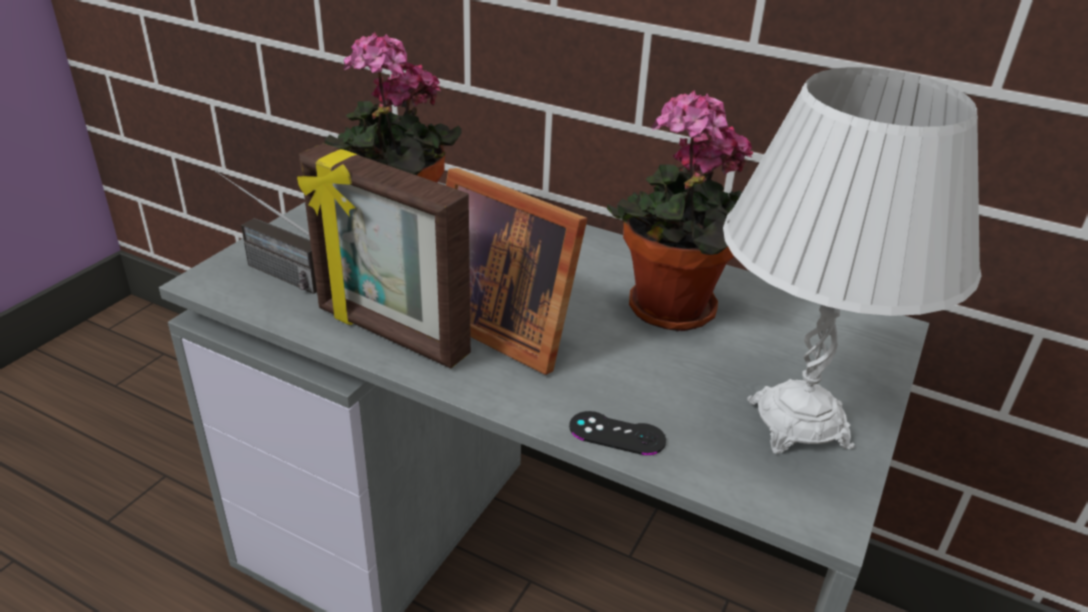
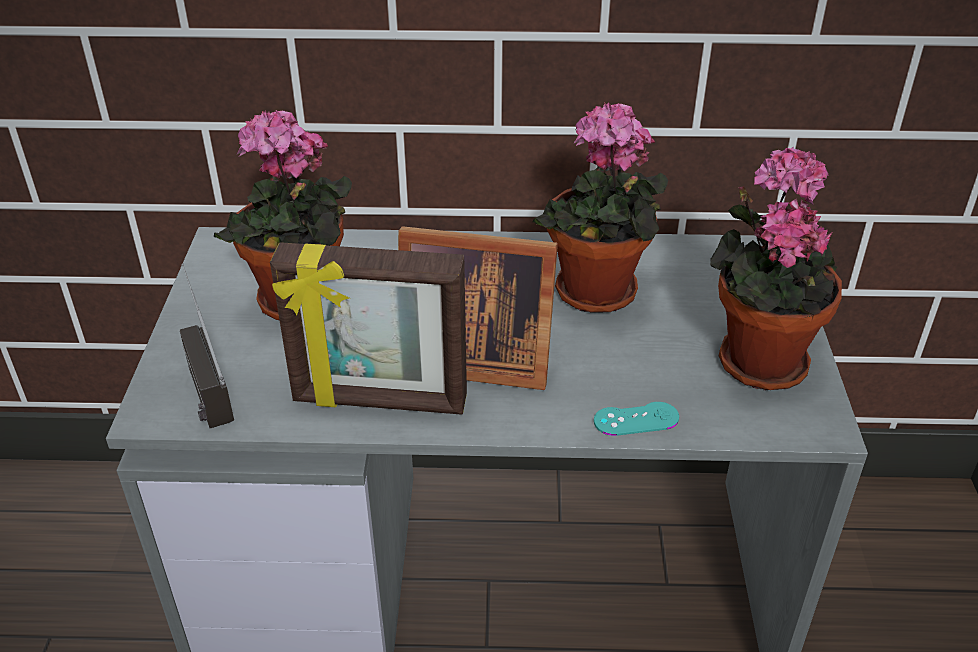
camera: 25 degrees left, 5 degrees up
radio [215,170,317,294] -> radio turned 60 degrees clockwise [180,263,234,428]
black game controller [569,411,666,455] -> turquoise game controller [594,402,679,436]
white table lamp [723,67,982,454] -> potted plant [710,147,842,391]

